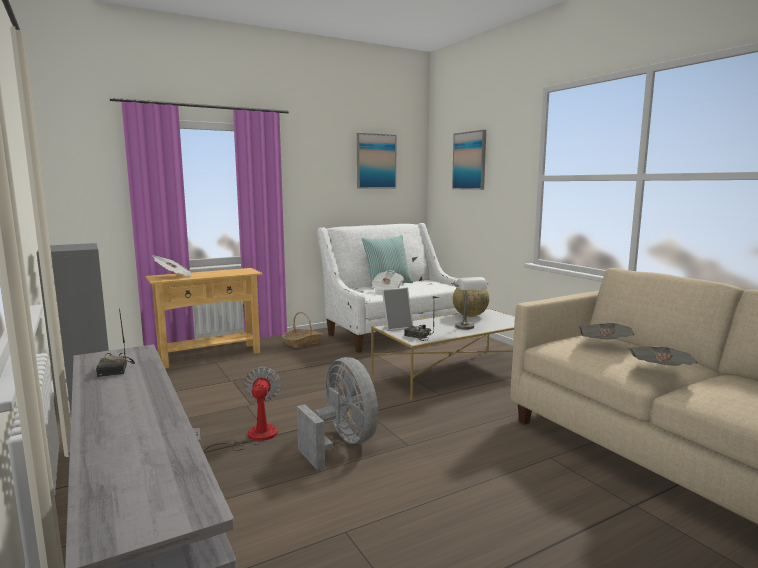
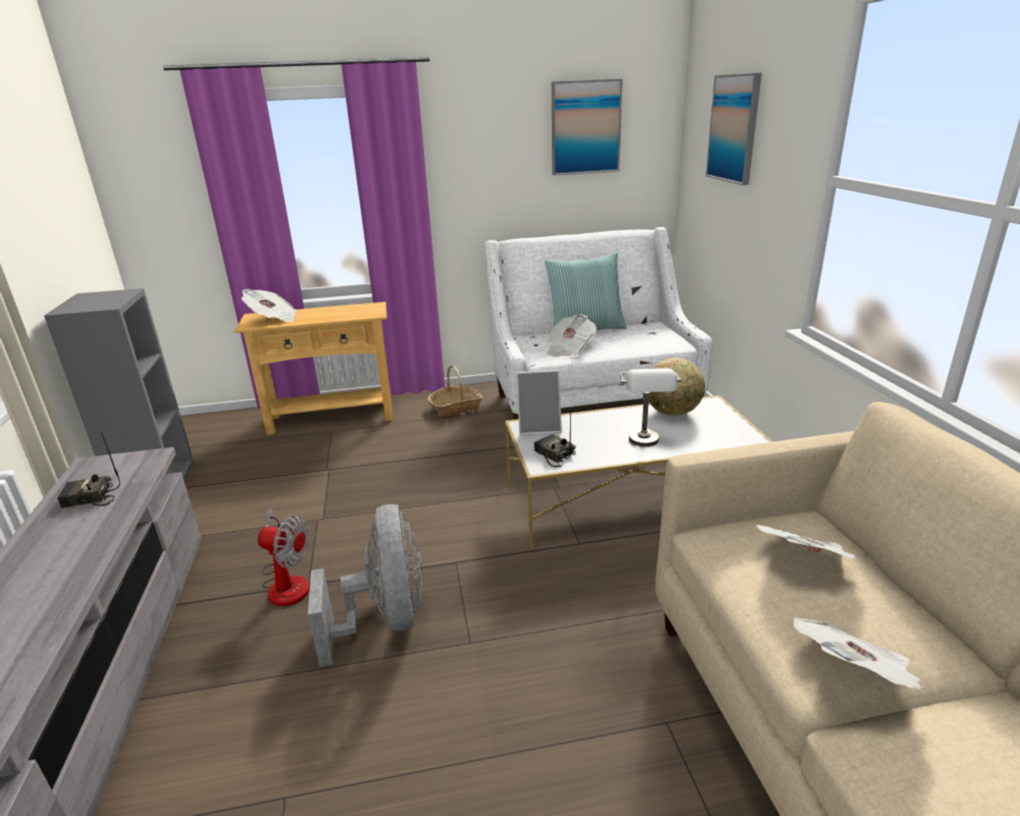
camera: 20 degrees right, 15 degrees up
radio [96,308,135,377] -> radio turned 75 degrees clockwise [57,432,120,508]
fan [193,367,281,452] -> fan turned 90 degrees clockwise [258,507,310,606]

